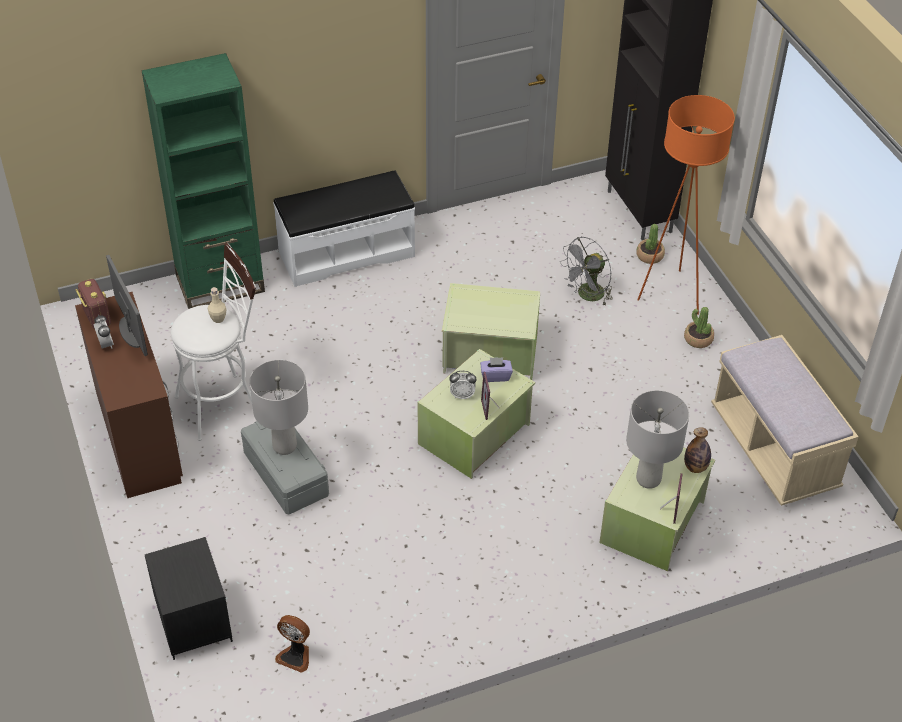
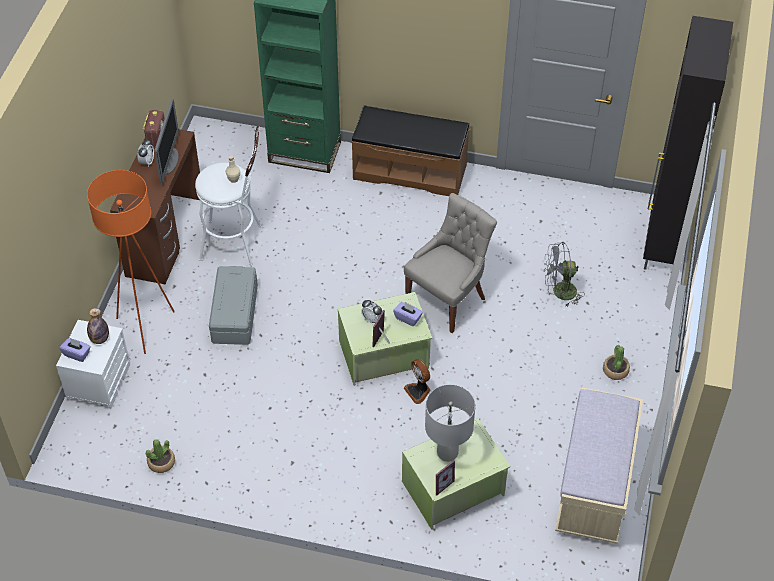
camera: 35 degrees right, 5 degrees up
black nightstand [145,537,233,660] -> white nightstand [56,320,130,409]
grey table lamp [249,360,308,455] -> none
white bench [273,170,415,287] -> brown bench [351,106,470,196]
fan [275,615,310,673] -> fan moved to [404,359,431,404]
green storage box [442,283,540,380] -> grey chair [404,193,497,333]
potted plant [636,224,665,264] -> potted plant moved to [146,439,175,473]
orange floor lamp [637,95,735,315] -> orange floor lamp moved to [87,170,175,354]
bottle [684,427,711,473] -> bottle moved to [87,308,109,344]
none -> purple tissue box [59,338,91,362]

